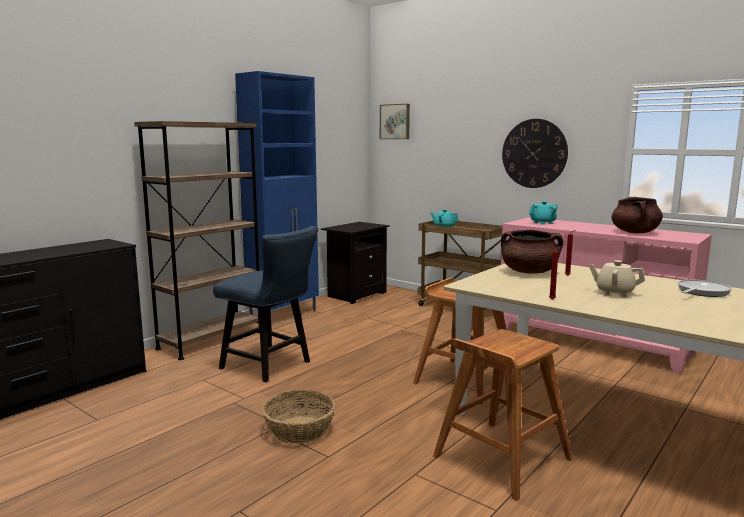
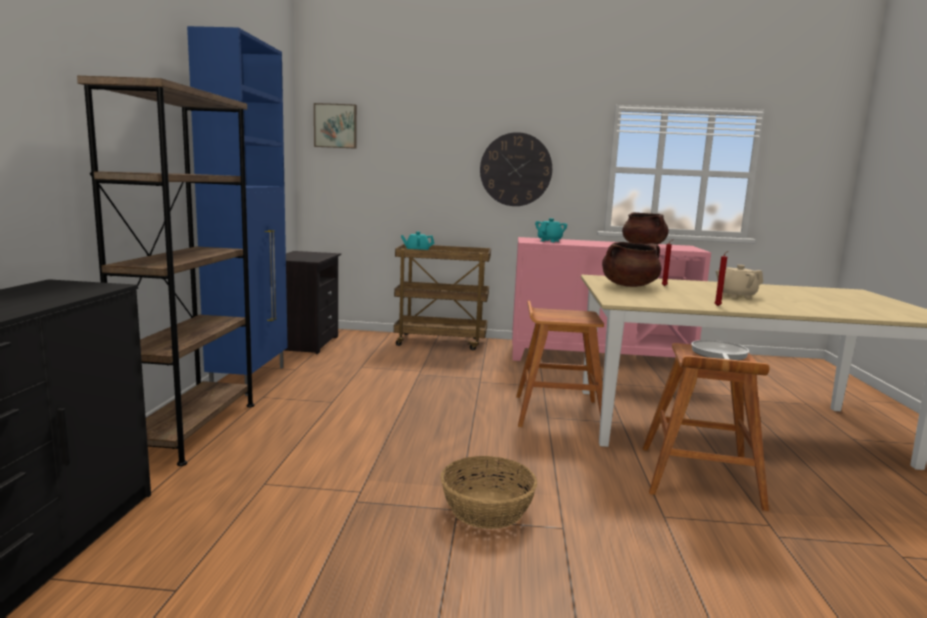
camera: 35 degrees left, 0 degrees up
blue chair [213,226,318,382] -> none
frying pan [678,280,732,297] -> frying pan moved to [691,340,749,360]

